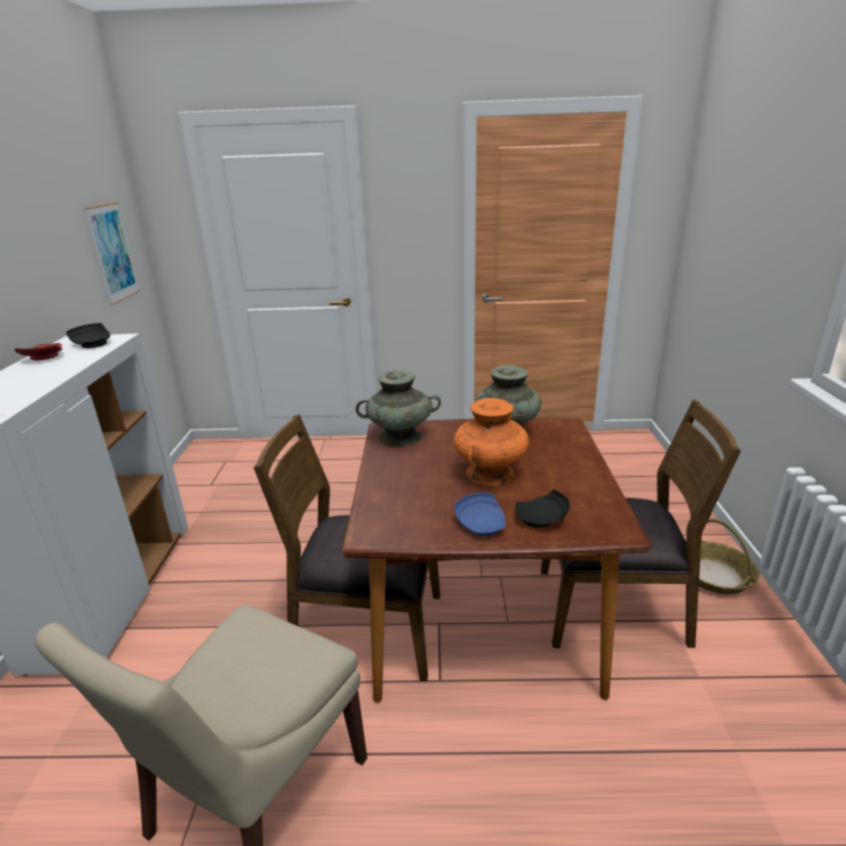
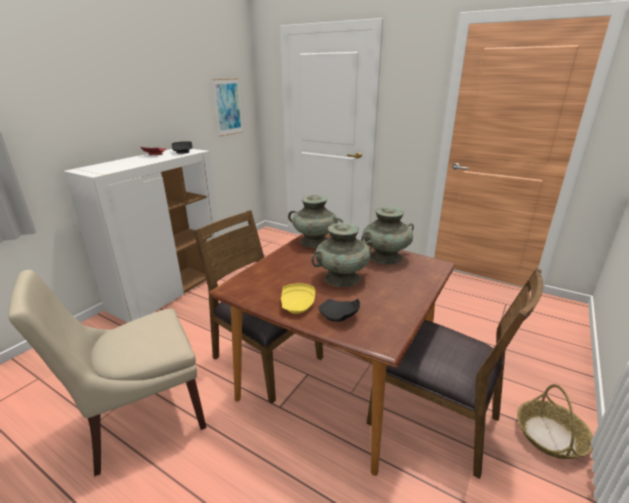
camera: 30 degrees right, 0 degrees up
orange vase [454,398,529,486] -> turquoise vase [311,222,373,287]
blue plate [454,493,506,536] -> yellow plate [281,283,315,314]

